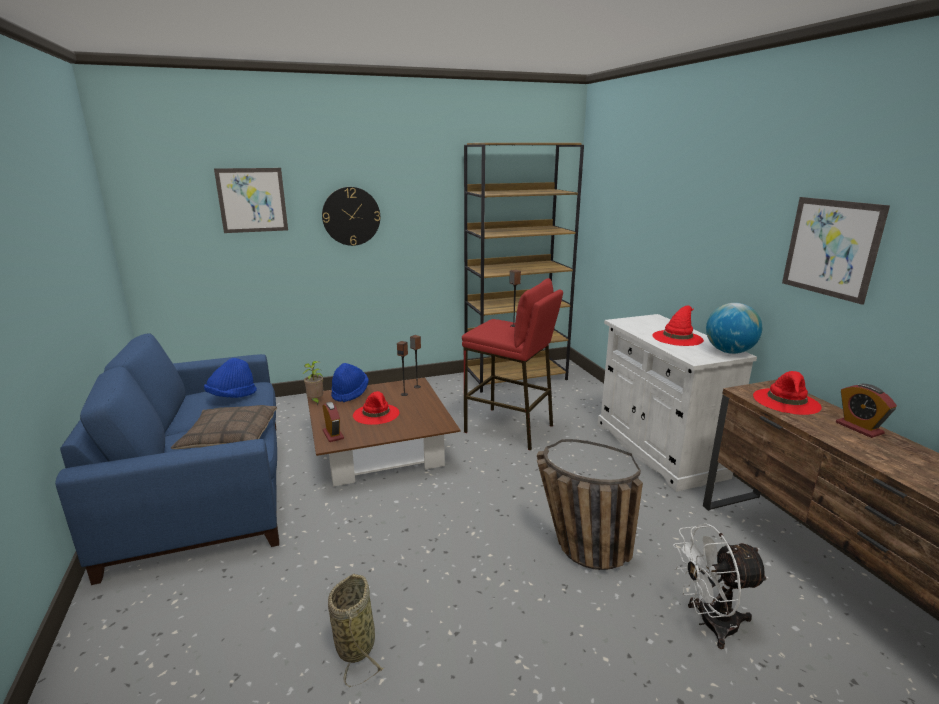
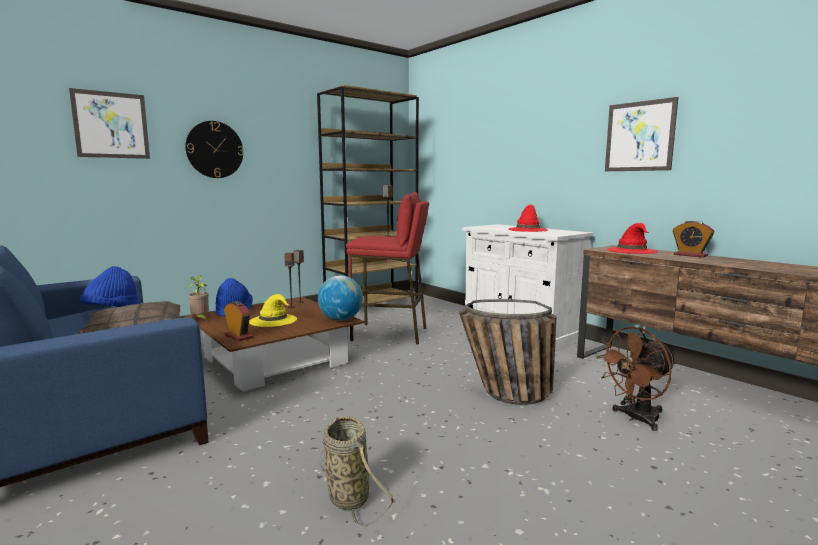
camera: 20 degrees left, 10 degrees down
red hat [353,391,399,425] -> yellow hat [249,294,297,327]
white fan [673,523,769,649] -> brown fan [596,327,677,431]
globe [706,303,762,354] -> globe moved to [318,275,363,321]

